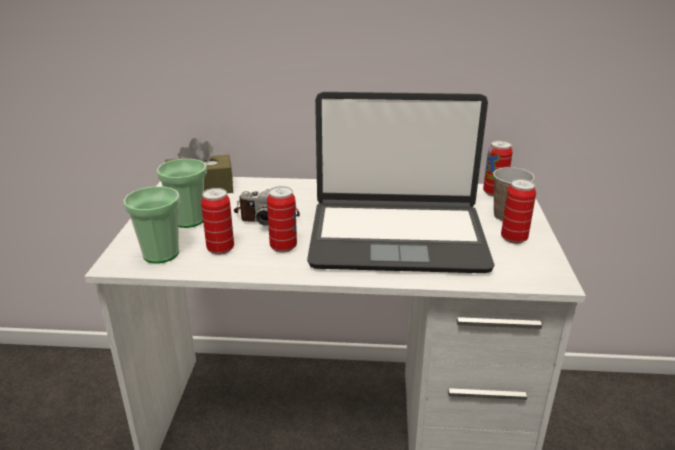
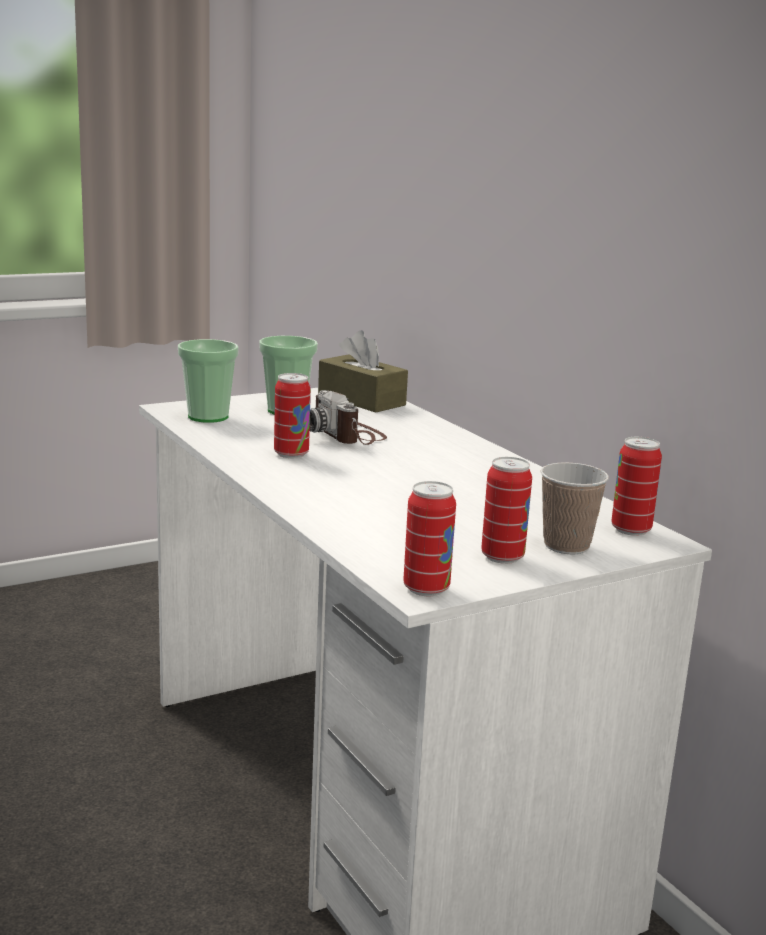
camera: 55 degrees right, 10 degrees down
can [201,188,234,255] -> can moved to [403,481,456,596]
laptop [307,92,494,273] -> none

